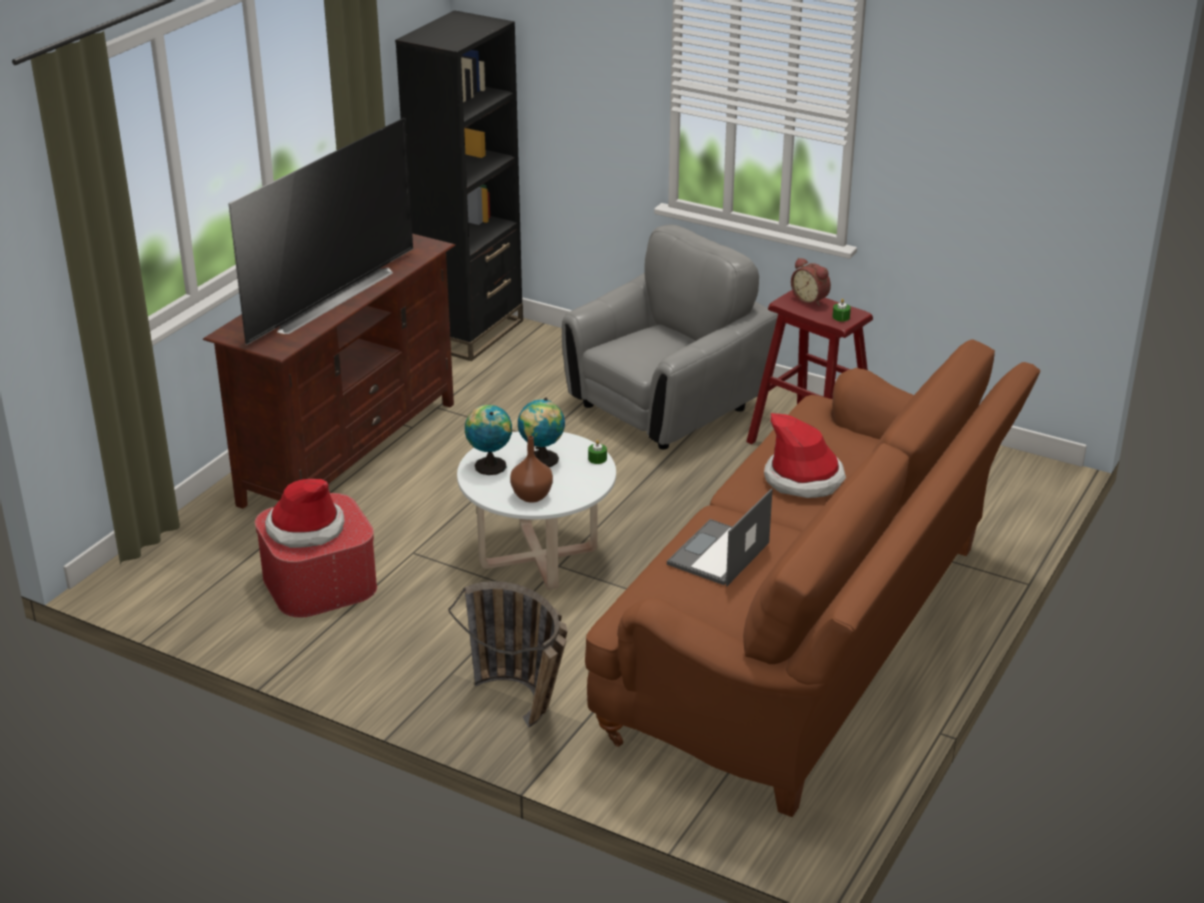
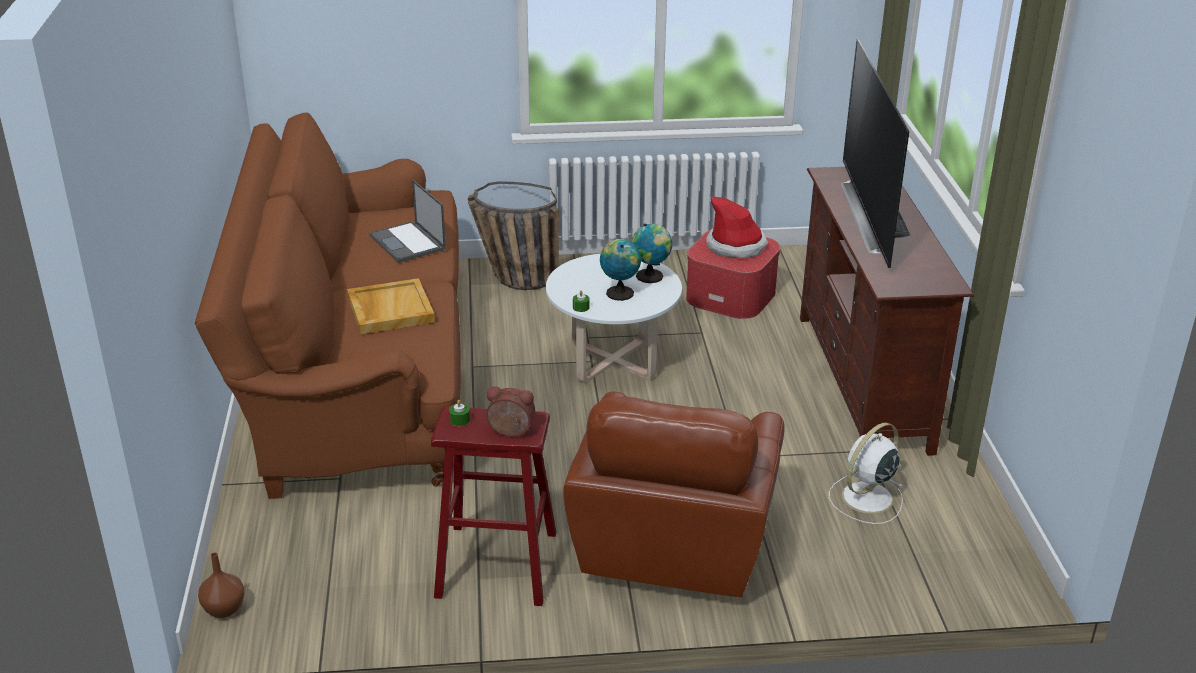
camera: 145 degrees right, 0 degrees up
black bookcase [395,10,523,361] -> none
brown vase [510,436,553,502] -> brown vase moved to [198,552,245,618]
grey armchair [562,224,778,449] -> brown armchair [563,392,784,597]
laptop [667,489,772,586] -> laptop turned 150 degrees clockwise [369,180,446,263]
hat [764,413,846,498] -> beige tray [347,278,435,334]
none -> white fan [829,423,904,524]

